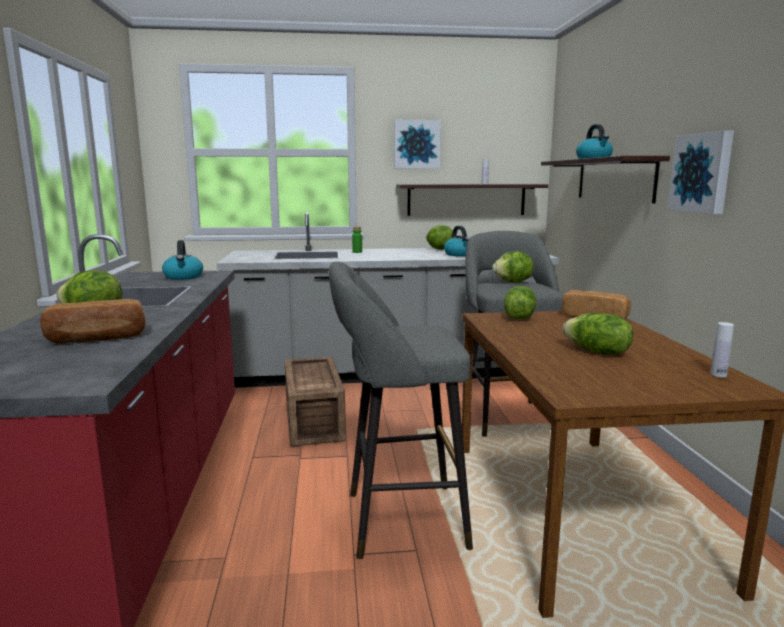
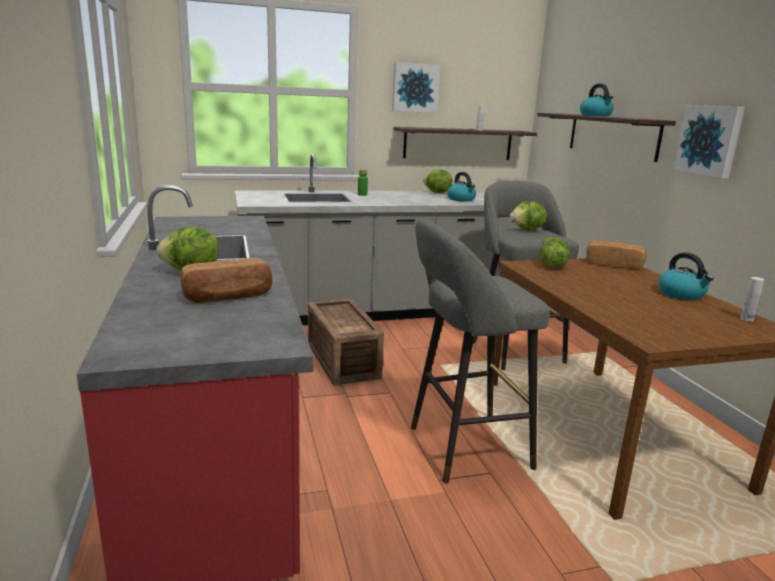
camera: 10 degrees left, 5 degrees up
kettle [162,240,203,280] -> kettle moved to [658,253,714,300]
lettuce [563,313,633,354] -> none

